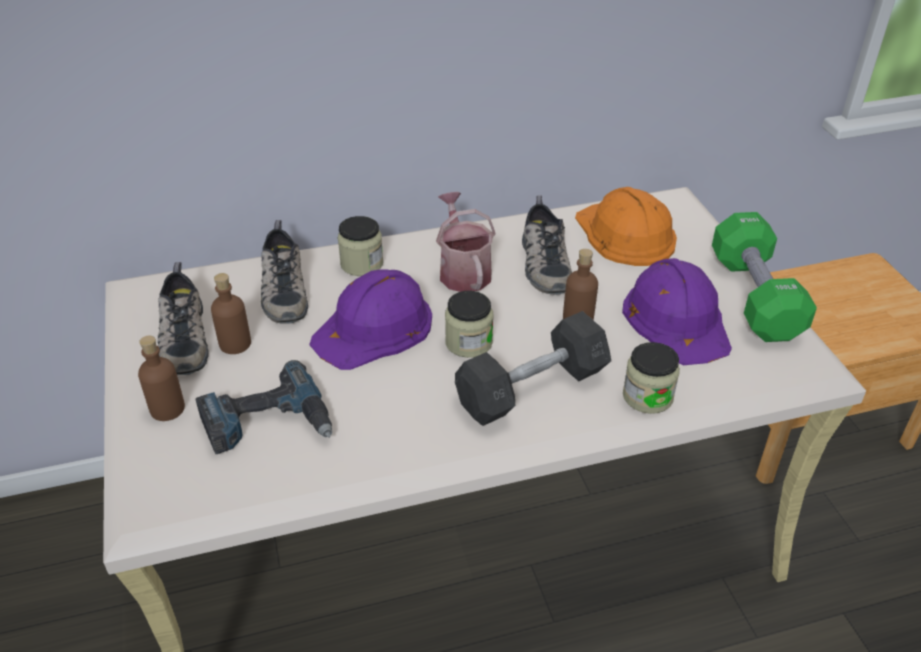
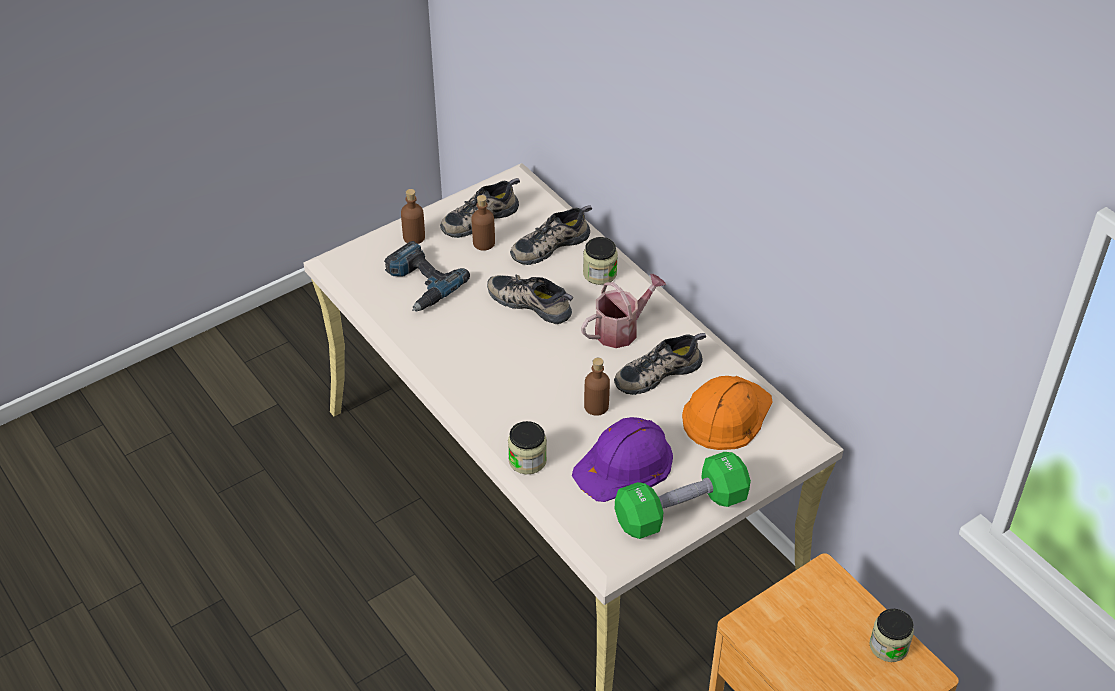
camera: 70 degrees right, 5 degrees up
purple hard hat [310,269,432,370] -> shoe [487,275,573,324]
jar [445,291,494,358] -> jar moved to [869,609,914,662]
grey dumbbell [455,311,611,426] -> none

